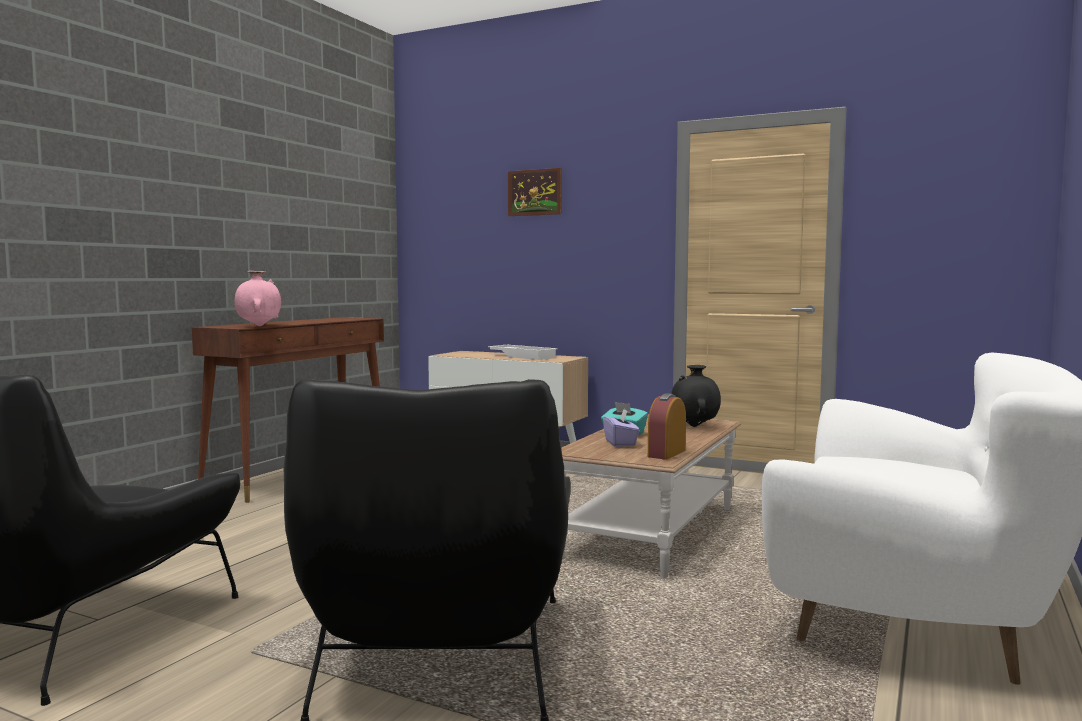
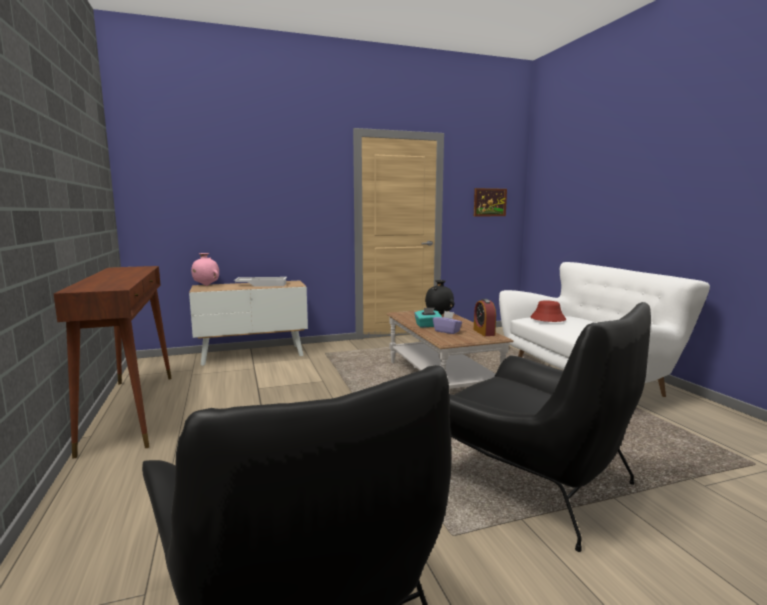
camera: 45 degrees left, 5 degrees up
pink vase [235,271,281,326] -> pink vase moved to [191,253,219,286]
picture [508,168,562,216] -> picture moved to [474,188,507,216]
none -> red hat [530,300,566,322]

